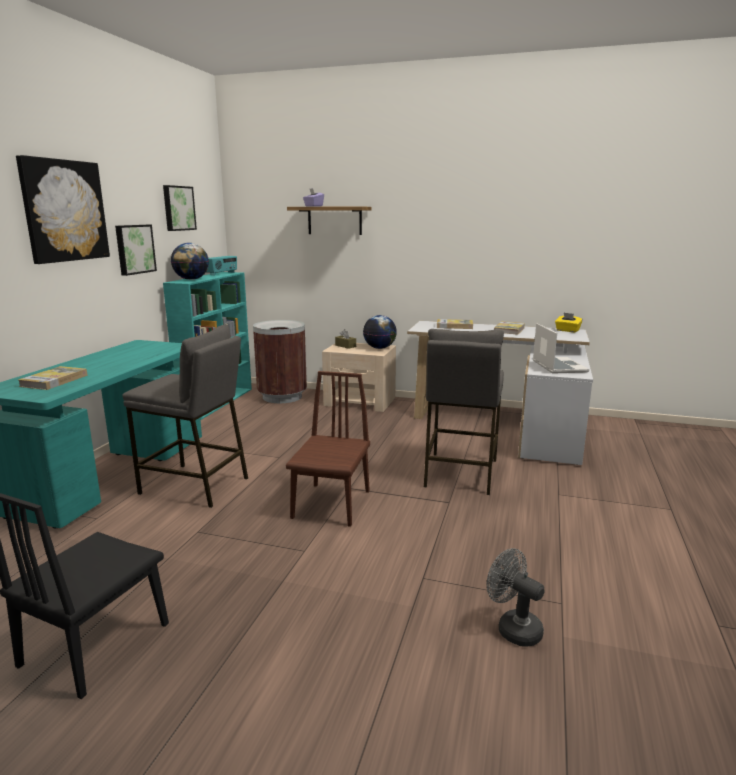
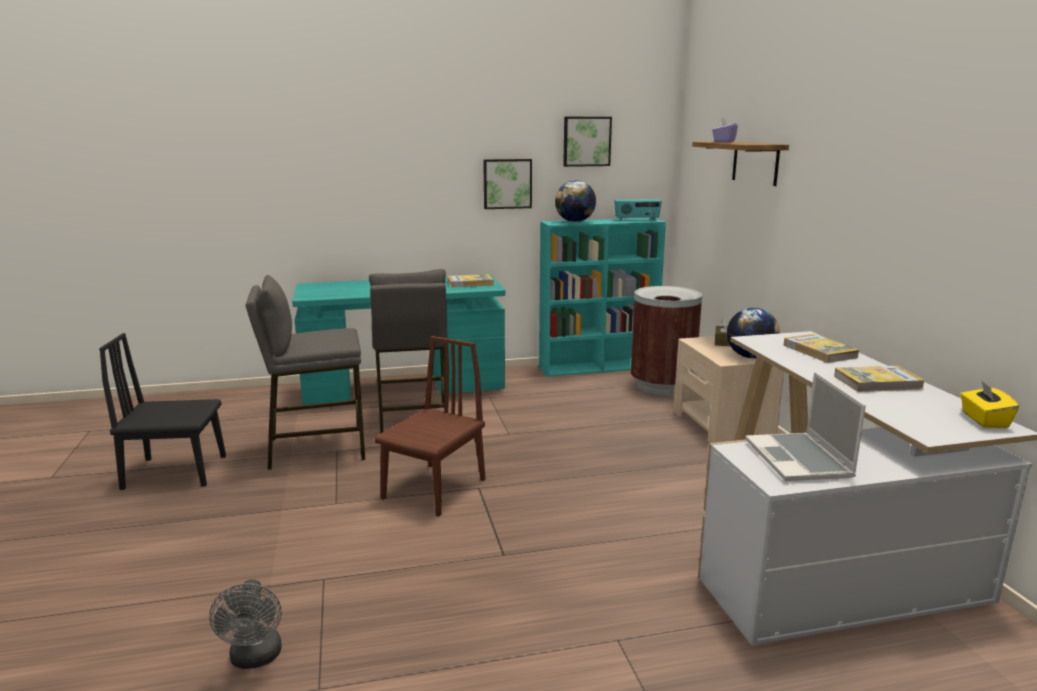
camera: 60 degrees right, 0 degrees up
picture [16,155,110,264] -> none
book [18,366,88,390] -> book moved to [447,274,494,288]
brown chair [286,371,370,527] -> brown chair turned 45 degrees counterclockwise [375,336,486,517]
grey stool [424,329,504,495] -> grey stool moved to [245,275,365,470]
grey fan [487,548,545,647] -> grey fan turned 150 degrees clockwise [209,579,282,669]
laptop [533,323,589,374] -> laptop turned 120 degrees clockwise [745,372,866,481]

